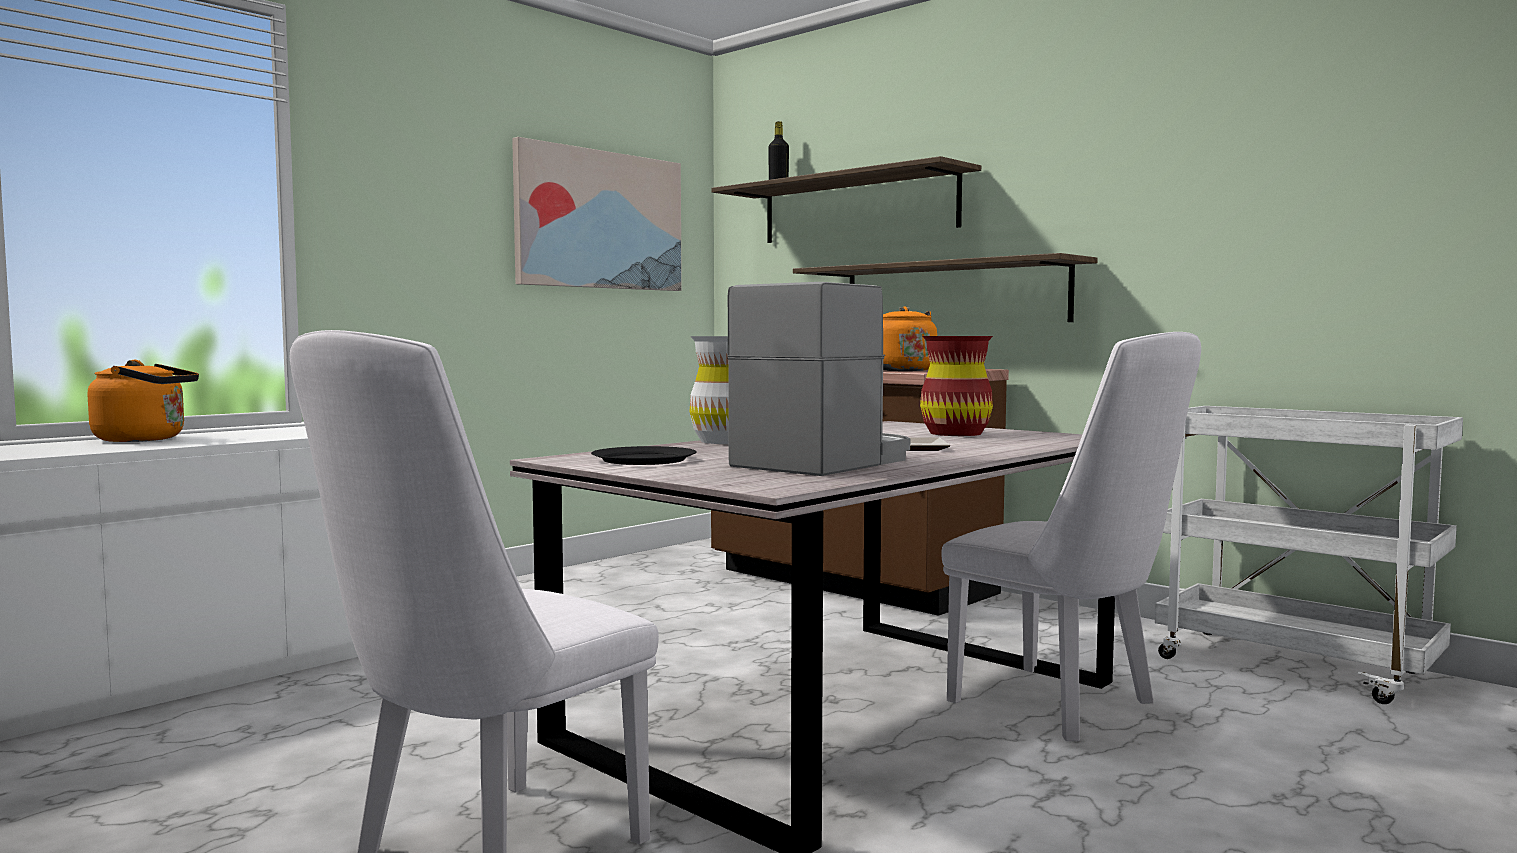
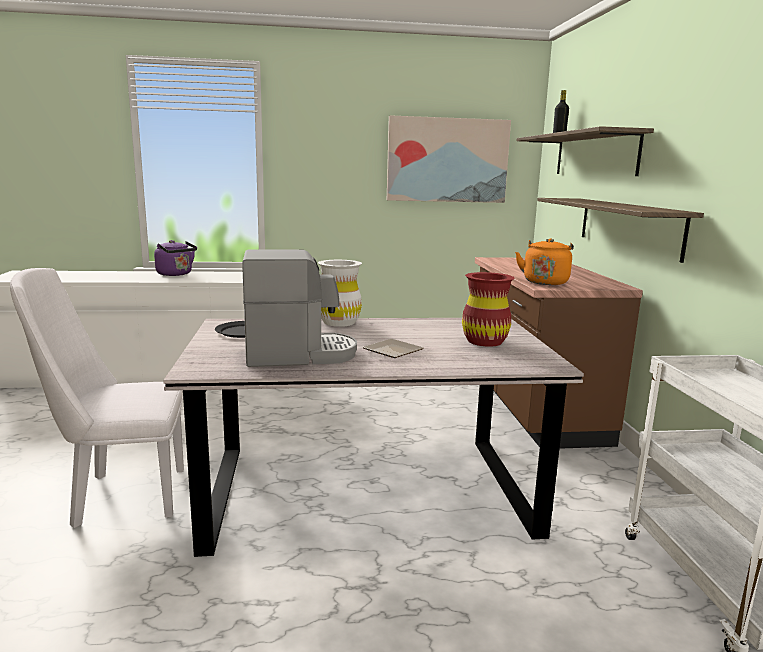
camera: 40 degrees right, 10 degrees up
orange kettle [87,360,199,442] -> purple kettle [154,240,197,276]
white chair [941,332,1201,741] -> none

